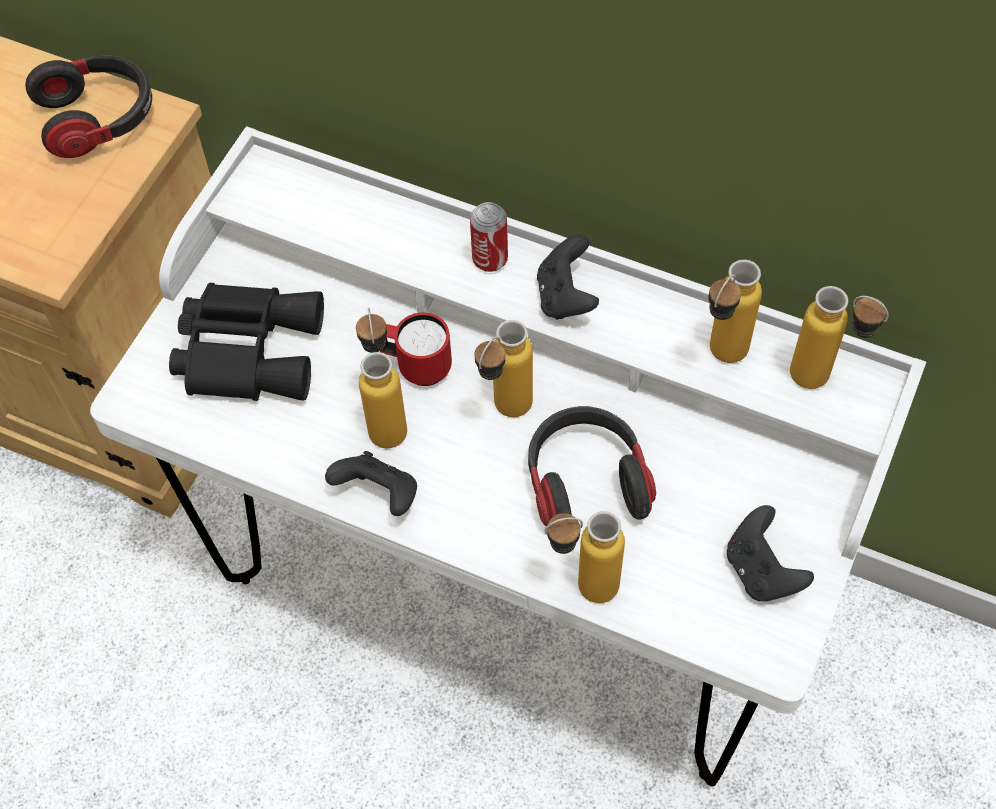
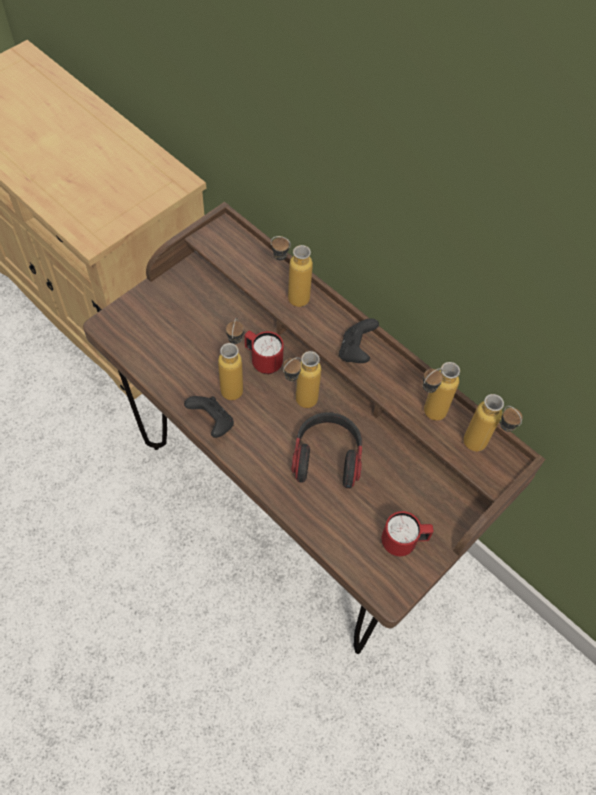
camera: 15 degrees right, 0 degrees up
headphones [25,56,152,158] -> none
white desk [90,126,926,787] -> brown desk [83,202,545,654]
black binoculars [169,283,324,401] -> none
can [470,202,508,272] -> none
bottle [545,511,625,603] -> bottle moved to [271,236,313,307]
black game controller [727,505,814,601] -> red mug [382,511,434,556]

